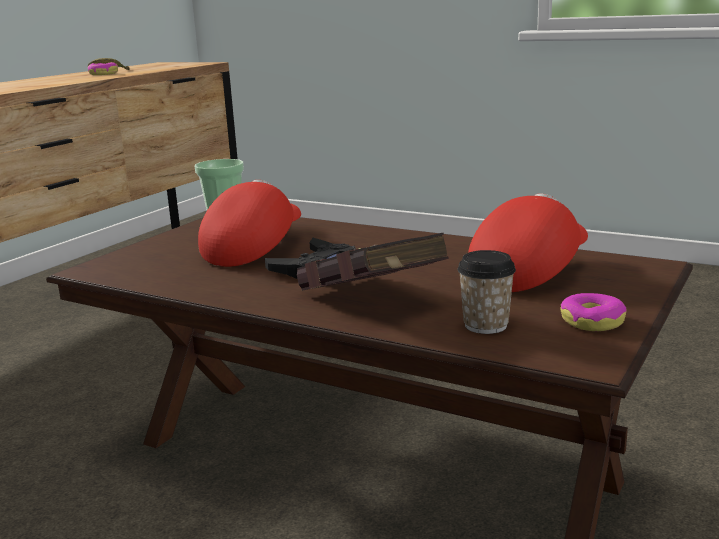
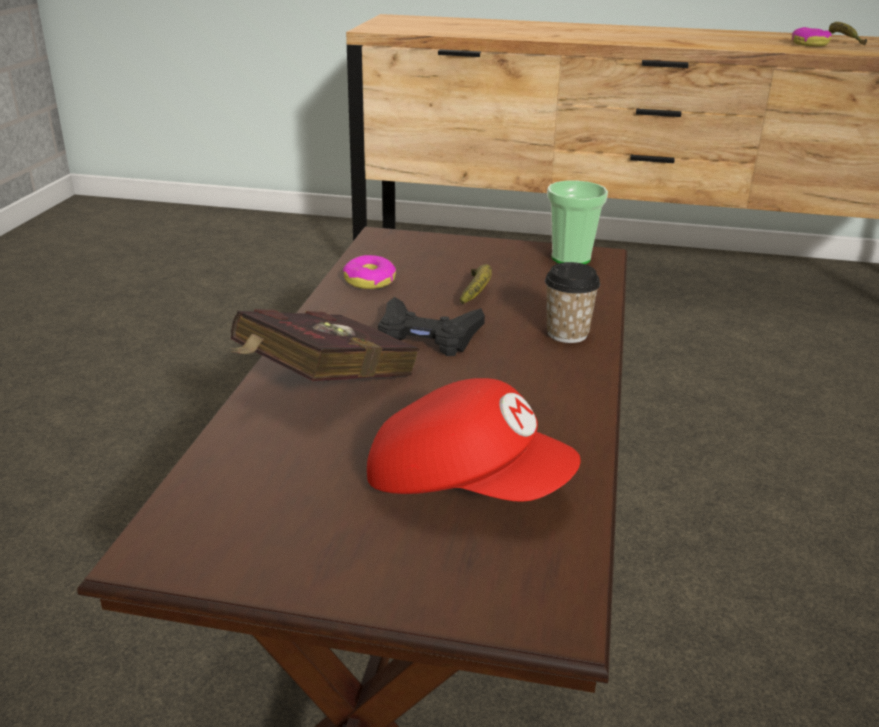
camera: 70 degrees right, 10 degrees up
red cap [198,180,301,267] -> banana [460,264,492,304]
cup [457,250,516,334] -> cup moved to [545,262,600,343]
donut [560,293,627,331] -> donut moved to [343,255,396,289]

